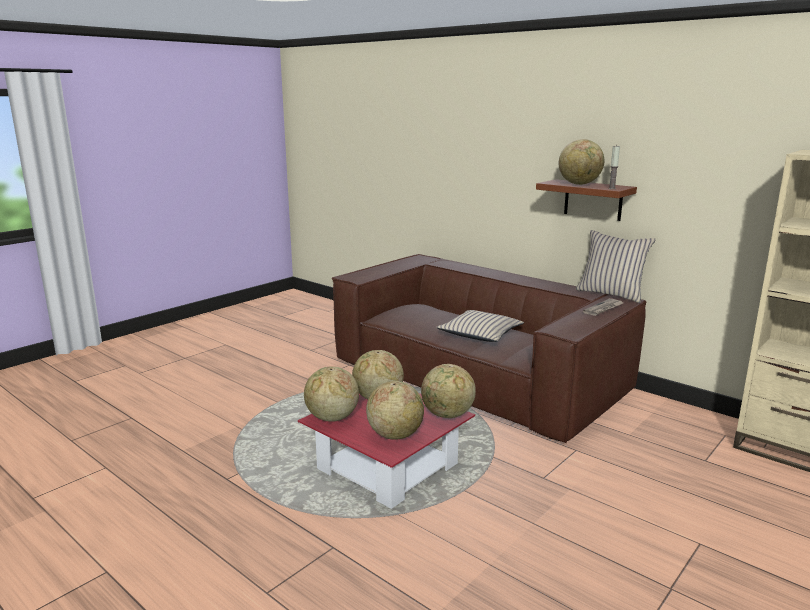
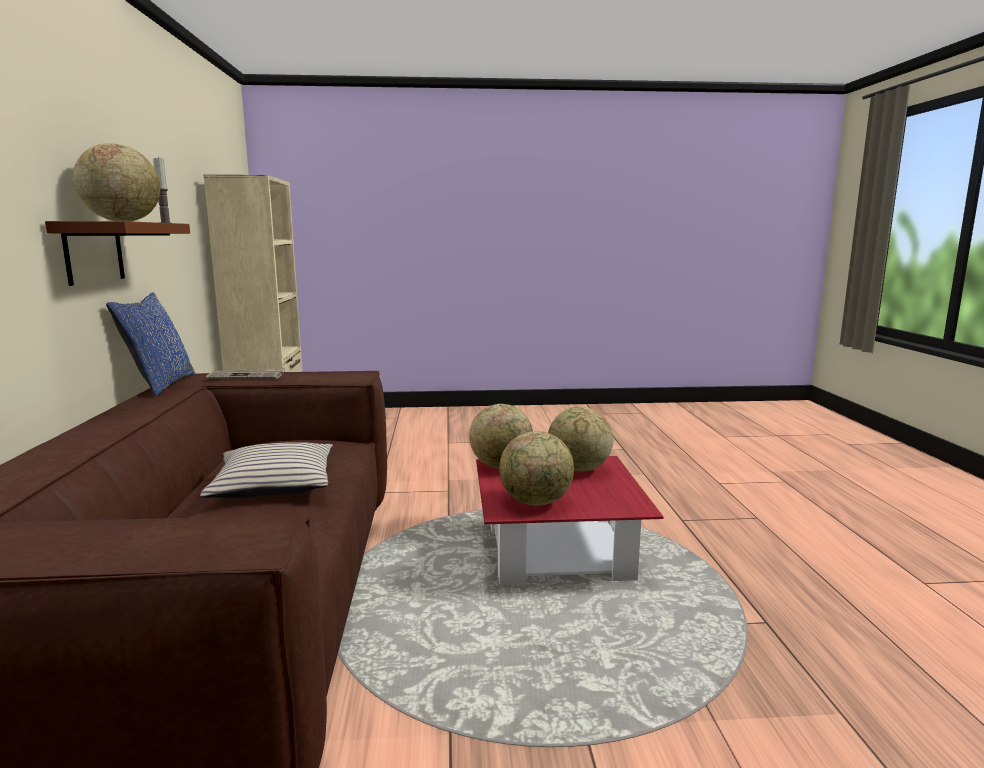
camera: 135 degrees left, 5 degrees down
globe [304,366,359,422] -> none
beige pillow [576,230,656,303] -> blue pillow [106,292,195,396]

